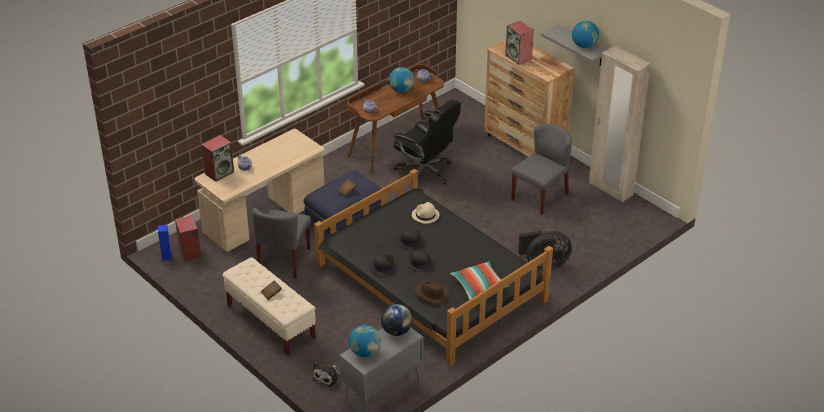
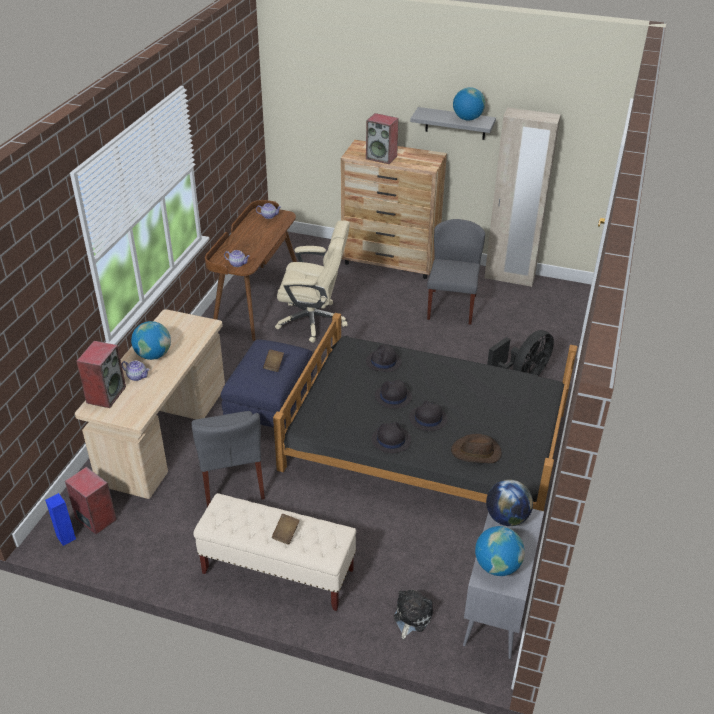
camera: 30 degrees left, 0 degrees up
plush toy [313,362,340,387] -> plush toy turned 150 degrees counterclockwise [394,590,433,639]
globe [389,67,414,93] -> globe moved to [131,321,171,360]
black office chair [393,100,461,187] -> beige office chair [275,220,350,343]
beige hat [412,202,439,224] -> black hat [366,344,402,372]
pillow [450,261,509,300] -> none

